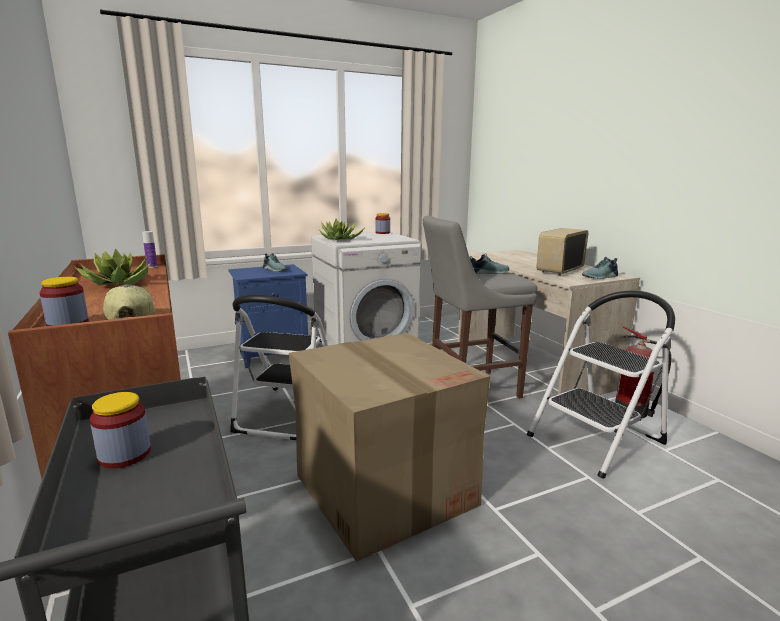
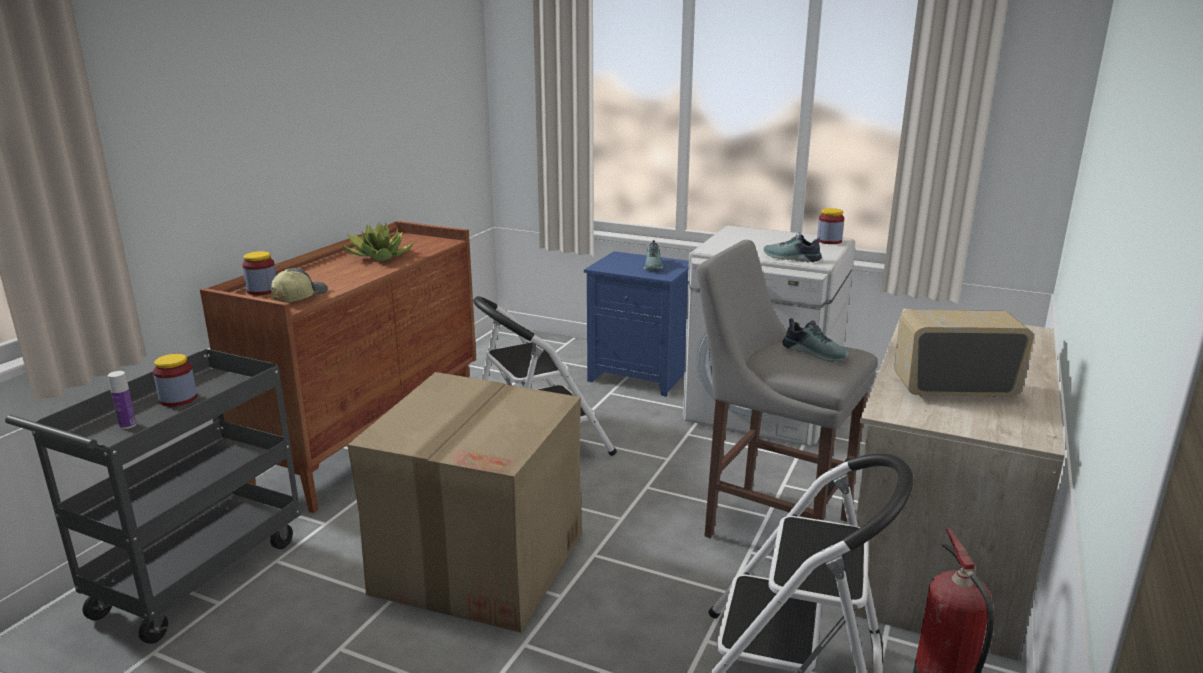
camera: 50 degrees right, 5 degrees up
bottle [142,231,157,268] -> bottle moved to [108,371,137,429]
potted plant [319,219,364,240] -> none
shoe [582,257,618,279] -> shoe moved to [763,233,822,262]

